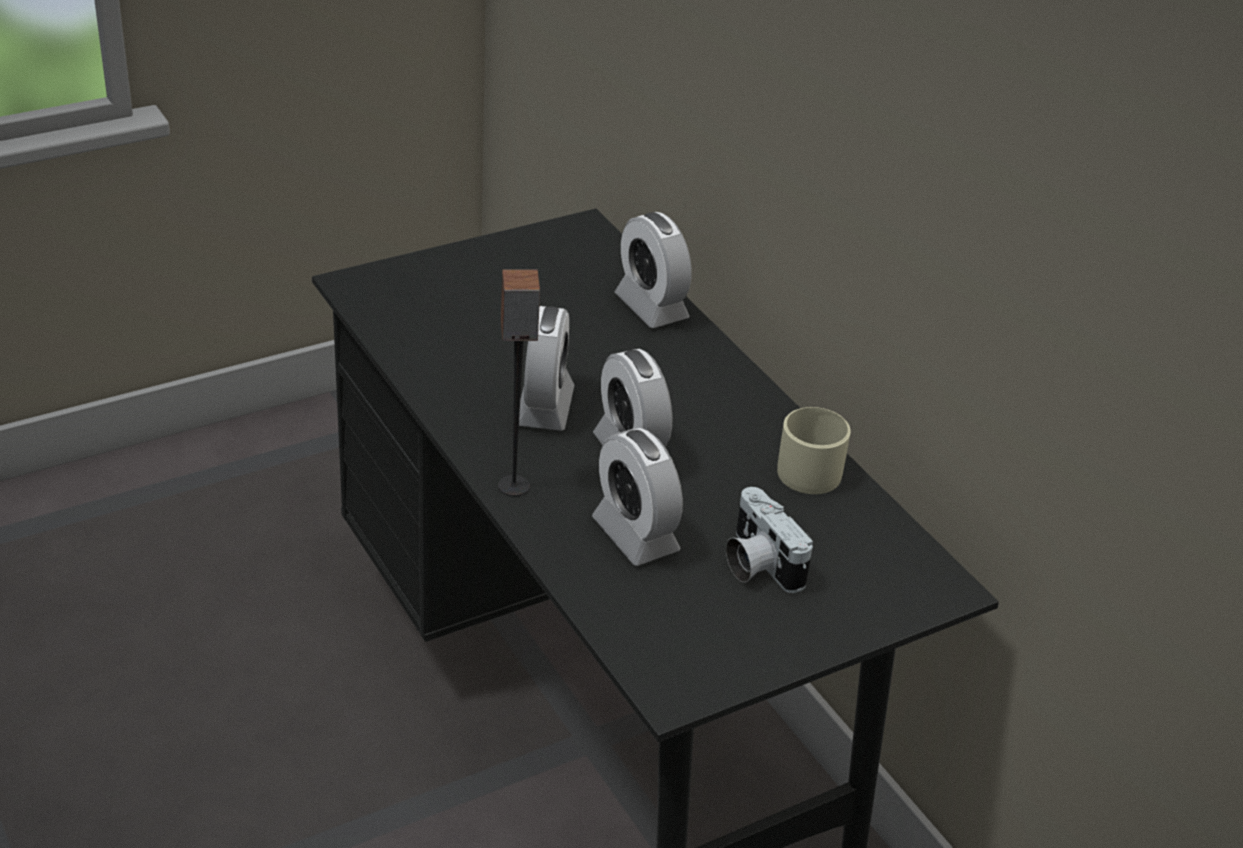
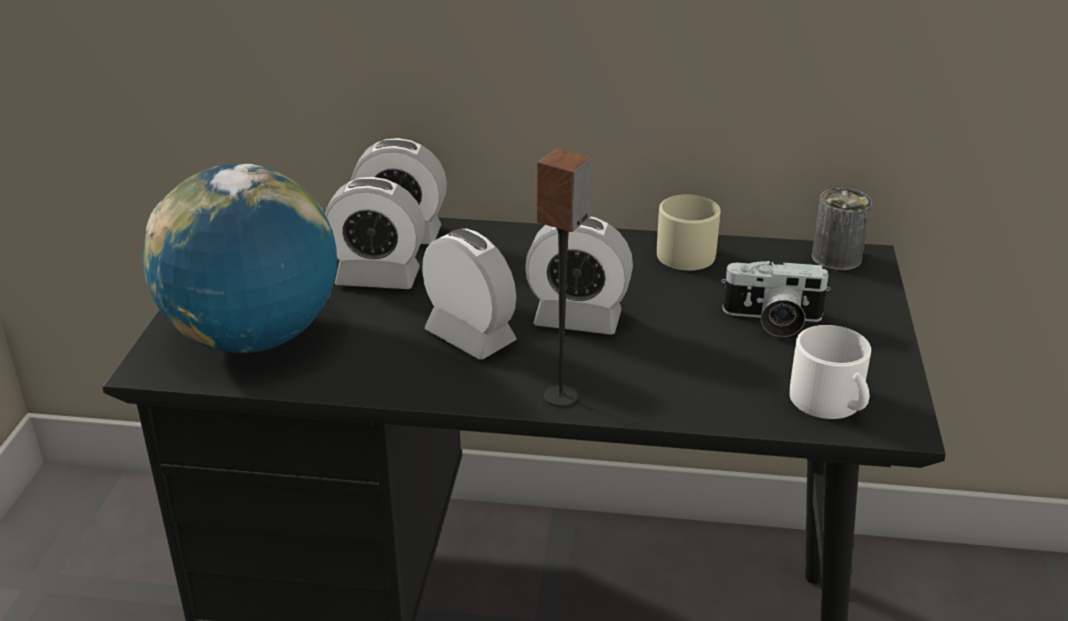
camera: 50 degrees left, 5 degrees down
alarm clock [592,428,683,566] -> alarm clock moved to [325,177,425,289]
none -> globe [142,164,337,353]
none -> white mug [790,325,871,419]
none -> can [812,188,872,270]

